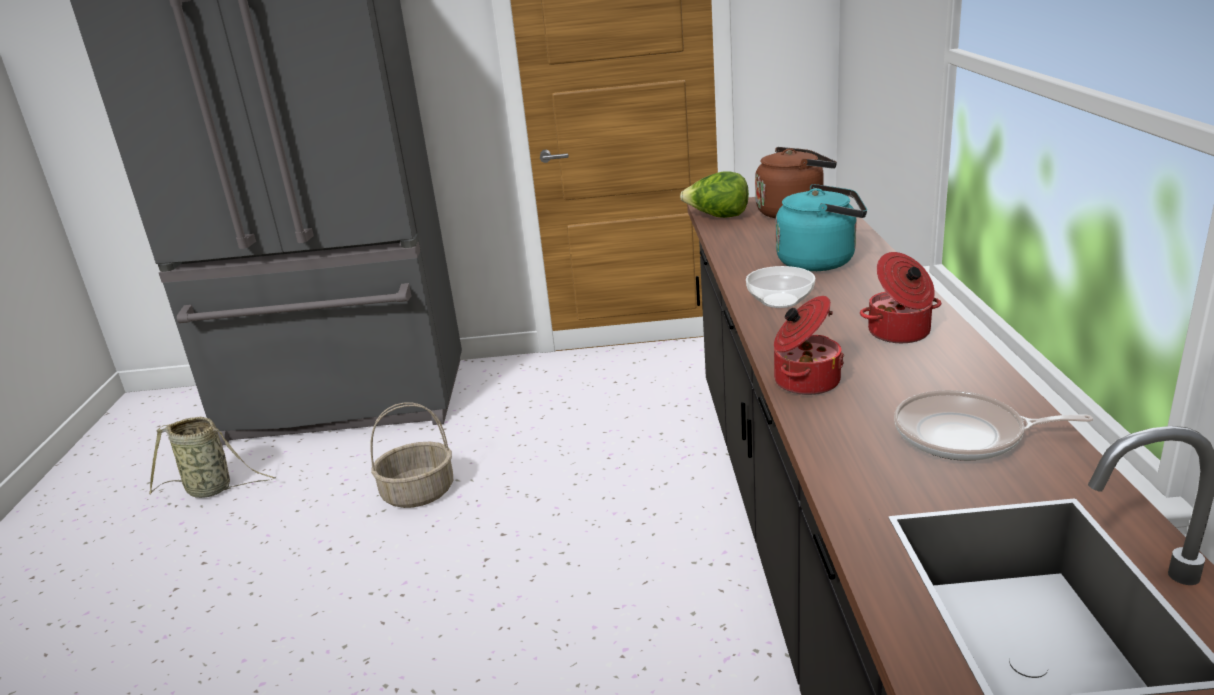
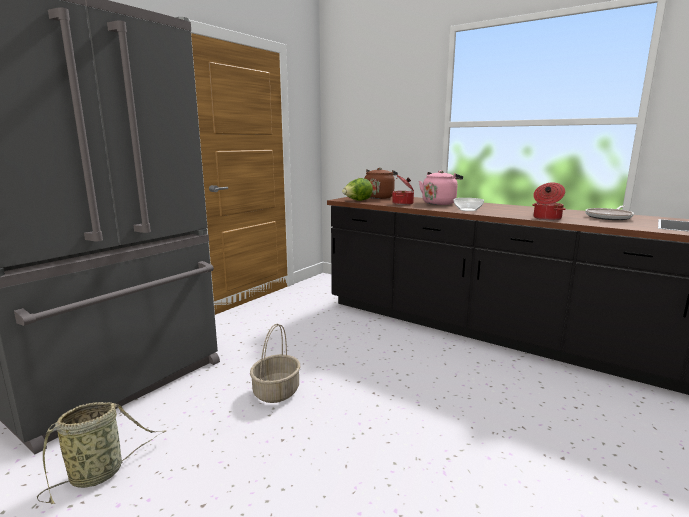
camera: 55 degrees left, 10 degrees down
turquoise kettle [776,184,867,271] -> pink kettle [419,170,463,205]
cooking pot [860,252,941,343] -> cooking pot moved to [392,175,414,205]

